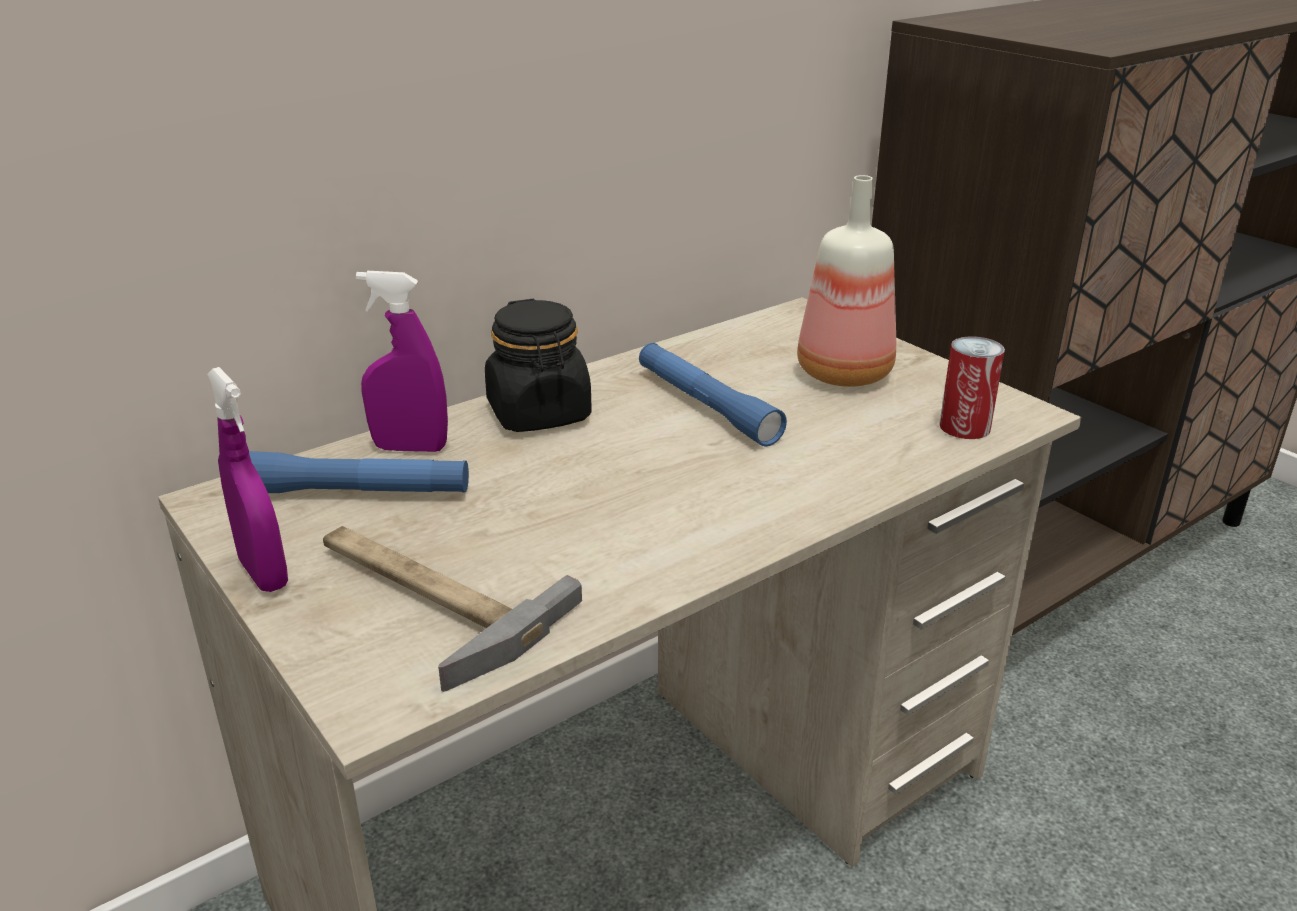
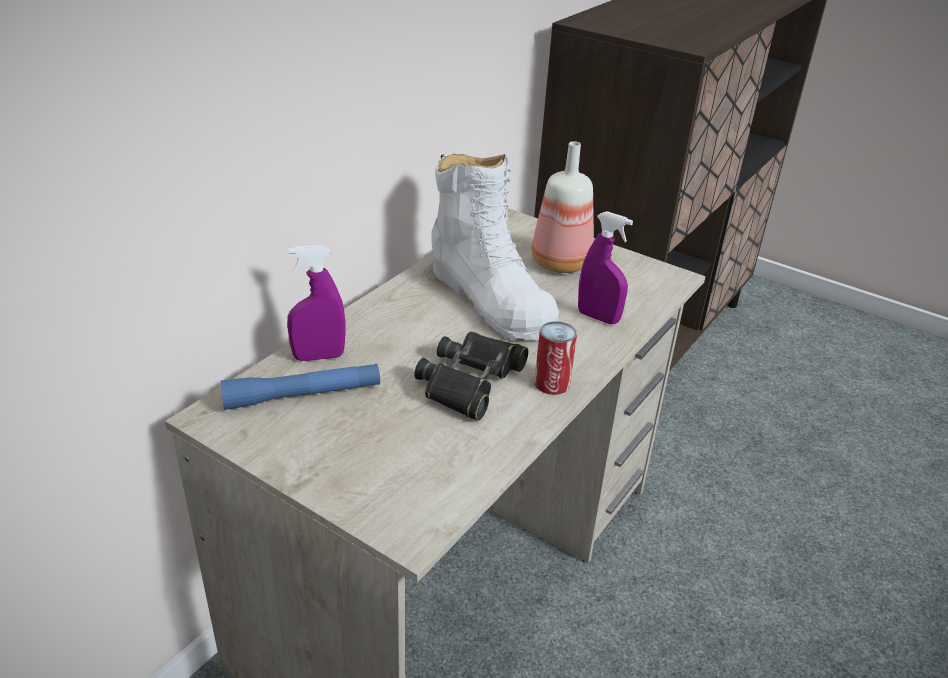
camera: 20 degrees left, 5 degrees up
purple spray bottle [207,367,288,592] -> purple spray bottle moved to [578,211,633,324]
hammer [323,526,582,692] -> none
black jar [485,299,592,432] -> none
blue flashlight [639,343,787,447] -> white boot [431,153,559,341]
can [939,336,1005,439] -> can moved to [534,321,577,395]
none -> black binoculars [414,331,528,421]

